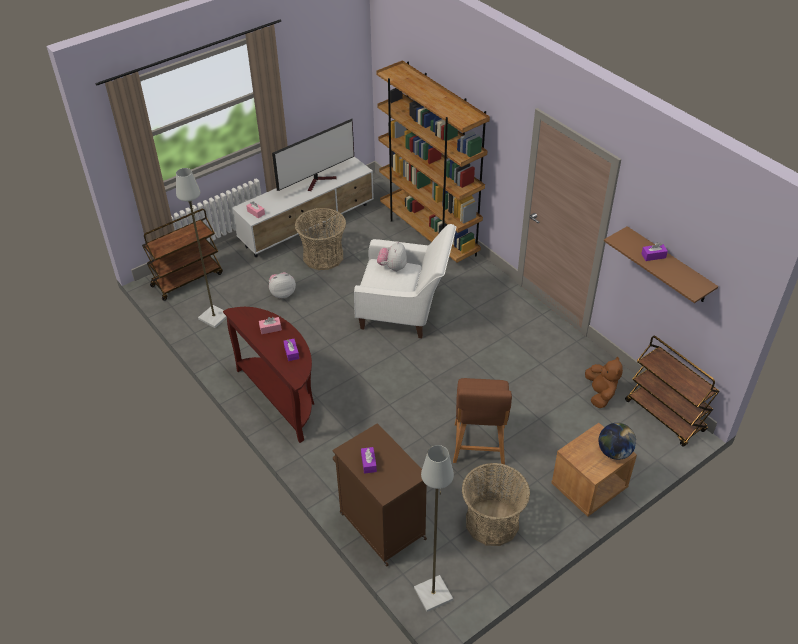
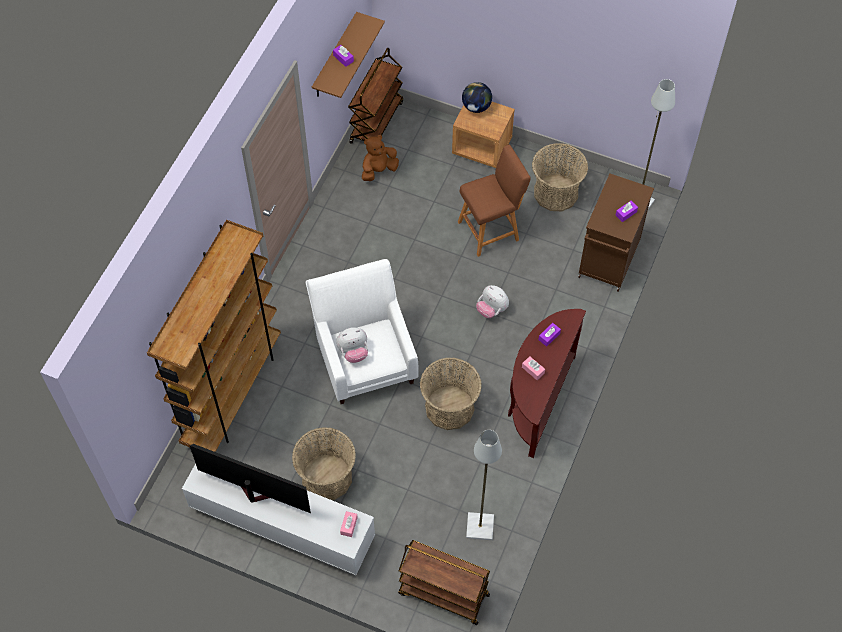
camera: 120 degrees left, 15 degrees up
plush toy [269,272,296,298] -> plush toy moved to [476,285,509,318]
none -> basket [420,358,482,430]

